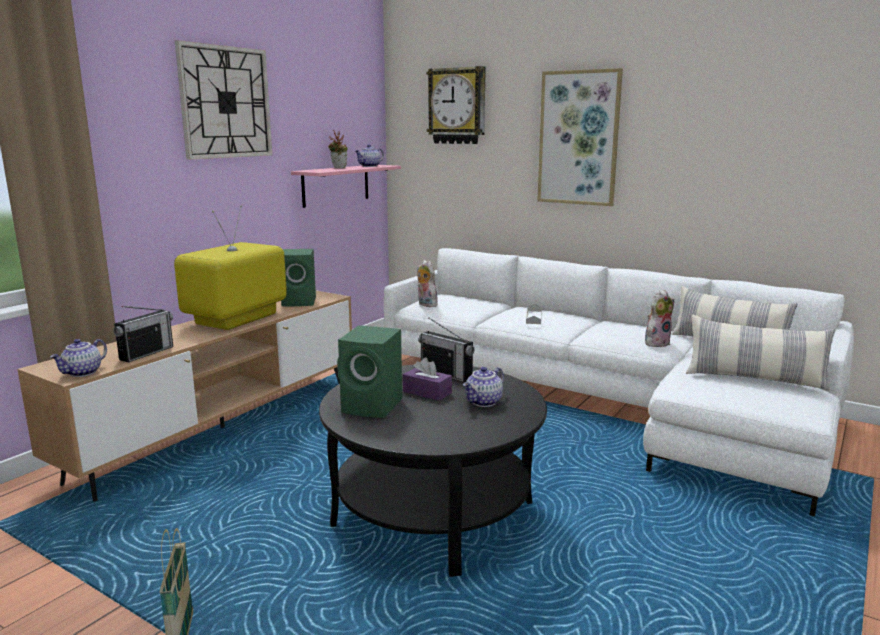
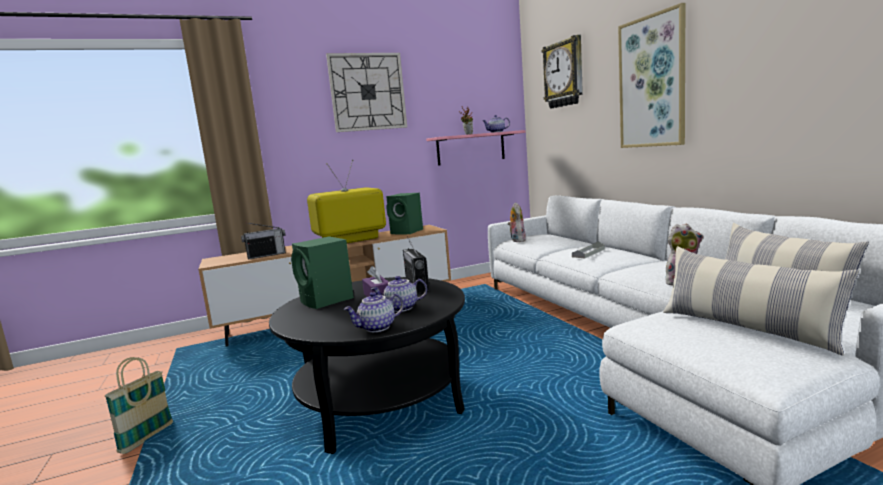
camera: 35 degrees right, 5 degrees down
teapot [50,339,107,377] -> teapot moved to [344,292,404,332]

